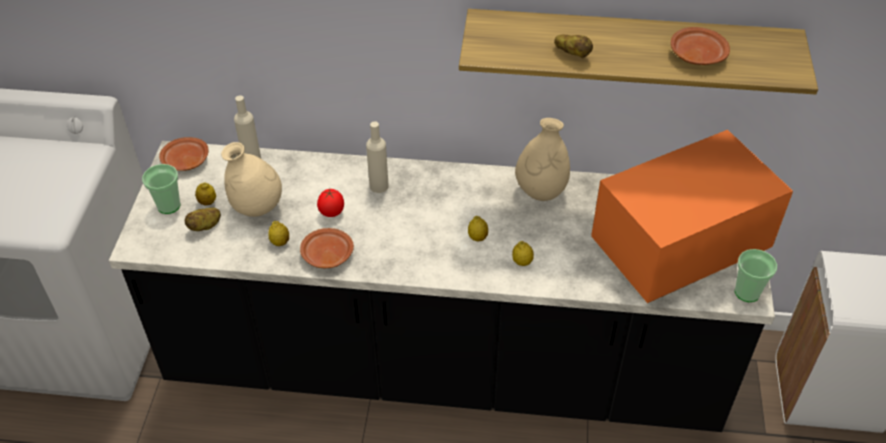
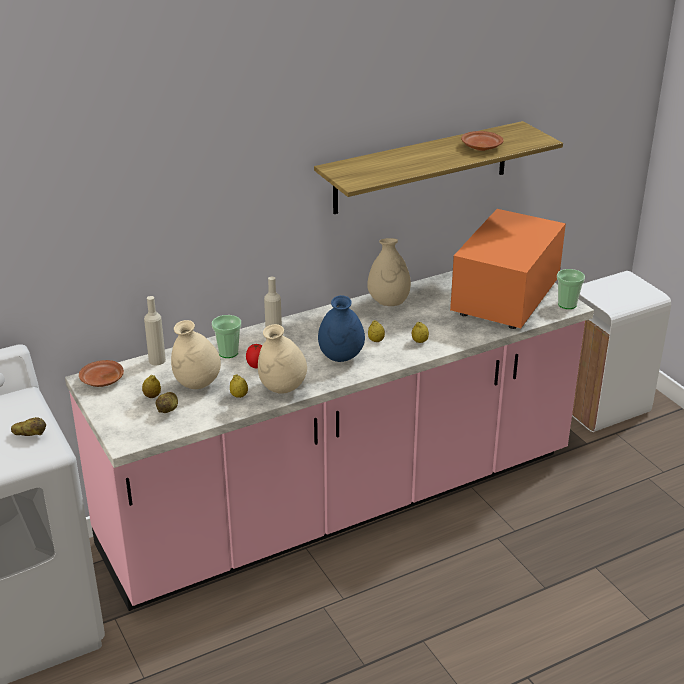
camera: 35 degrees left, 15 degrees down
black counter [109,141,775,432] -> pink counter [65,271,594,611]
cup [142,164,181,214] -> cup moved to [212,315,241,358]
brown plate [300,228,354,268] -> beige vase [258,324,307,393]
potato [554,35,593,58] -> potato moved to [11,417,46,436]
none -> blue vase [318,295,365,362]

